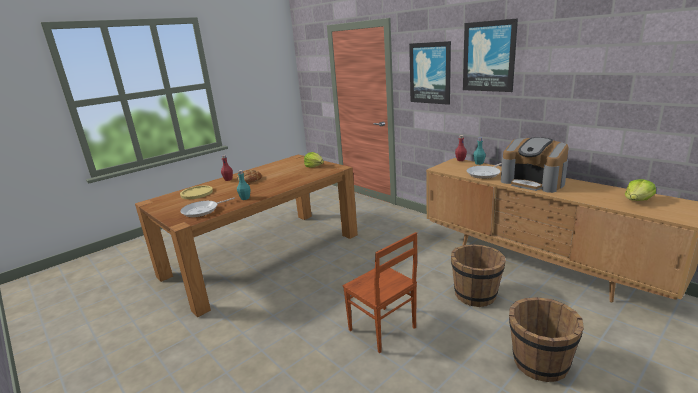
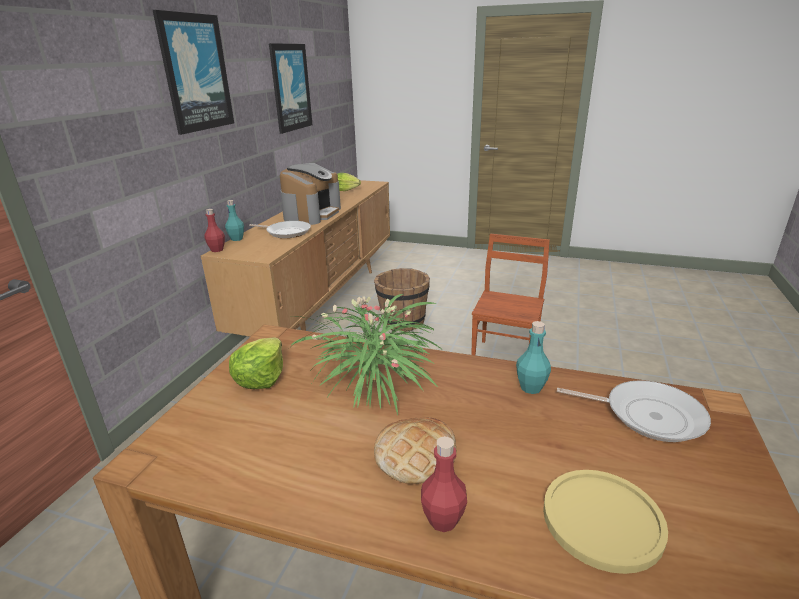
camera: 120 degrees left, 5 degrees up
picture [409,41,451,105] -> picture moved to [269,43,312,134]
brown bucket [509,297,584,382] -> none
none -> potted plant [289,294,441,415]

